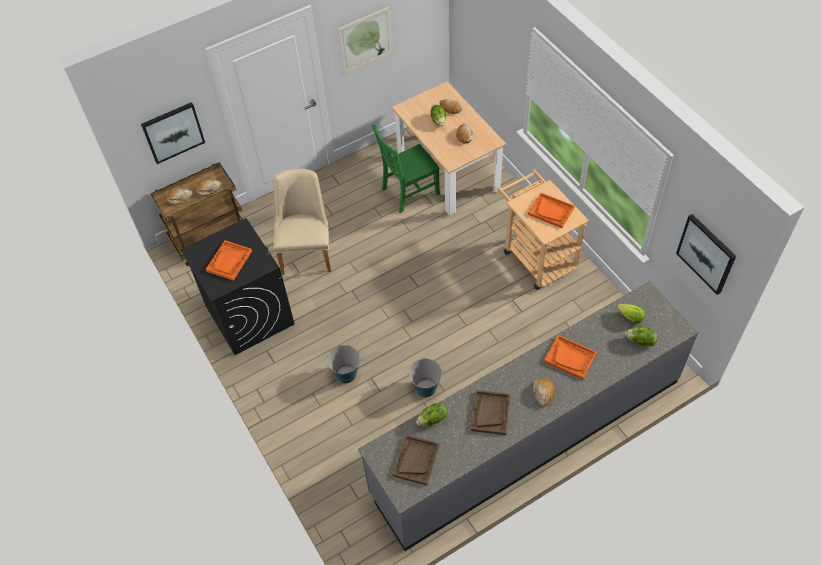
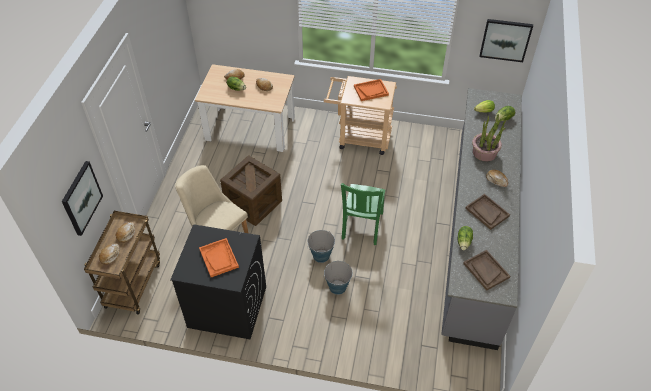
camera: 50 degrees left, 5 degrees down
picture [338,7,393,75] -> none
green chair [372,123,440,213] -> green chair moved to [341,183,385,245]
bucket [408,359,442,397] -> bucket moved to [307,230,335,263]
orange tray [544,335,597,380] -> potted plant [472,114,507,161]
none -> crate [220,156,282,226]

